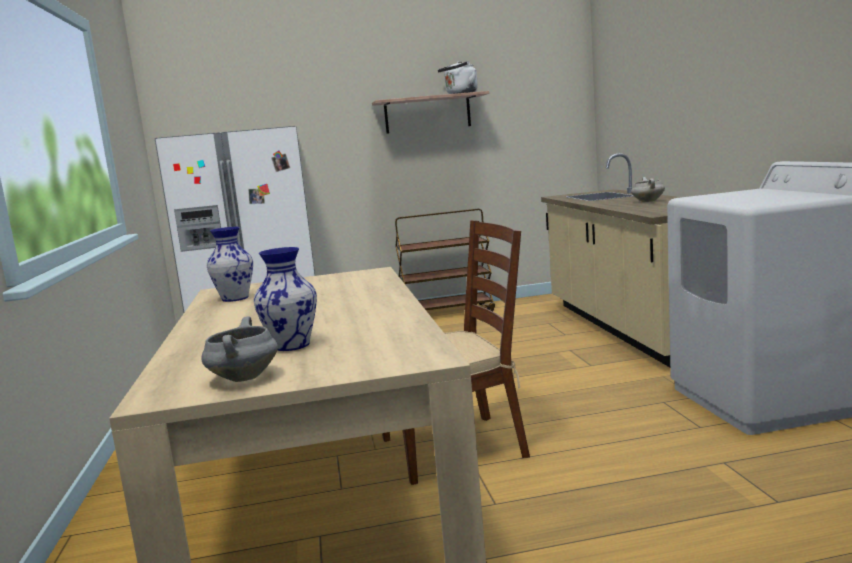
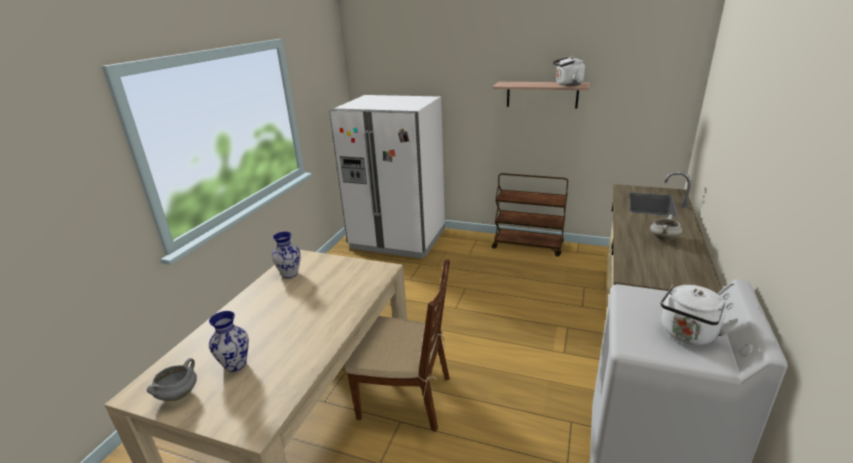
camera: 30 degrees right, 15 degrees up
none -> white kettle [660,285,740,345]

